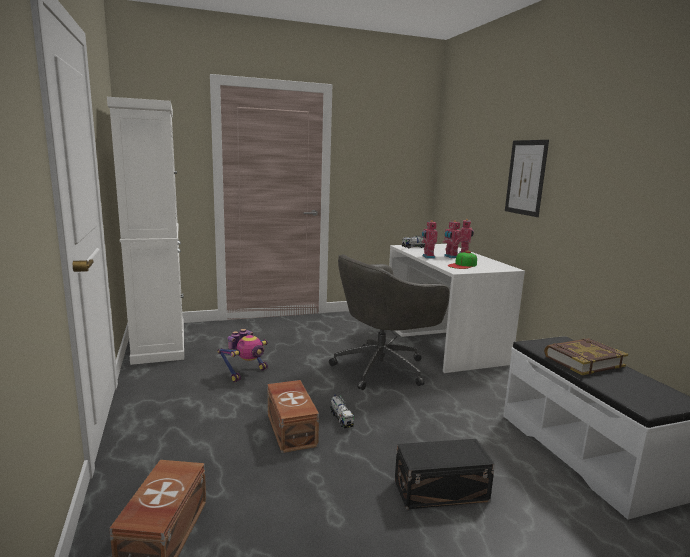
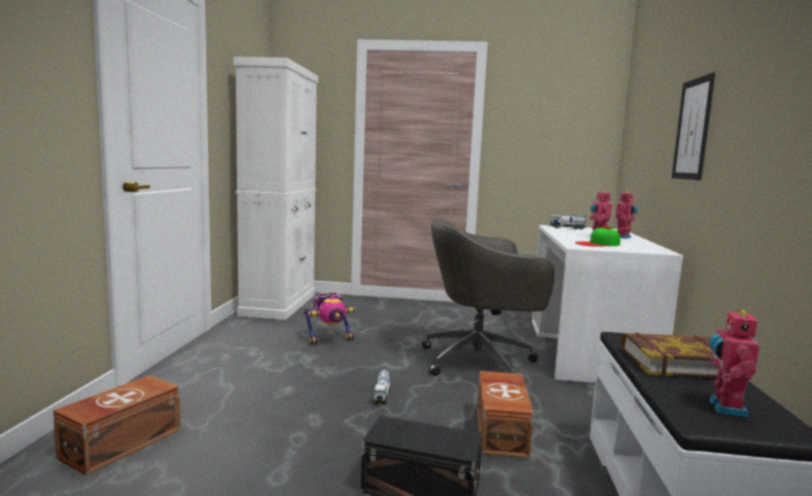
camera: 25 degrees right, 5 degrees down
brown storage box [267,380,319,453] -> brown storage box moved to [477,371,534,459]
toy robot [422,220,438,258] -> toy robot moved to [709,309,760,418]

